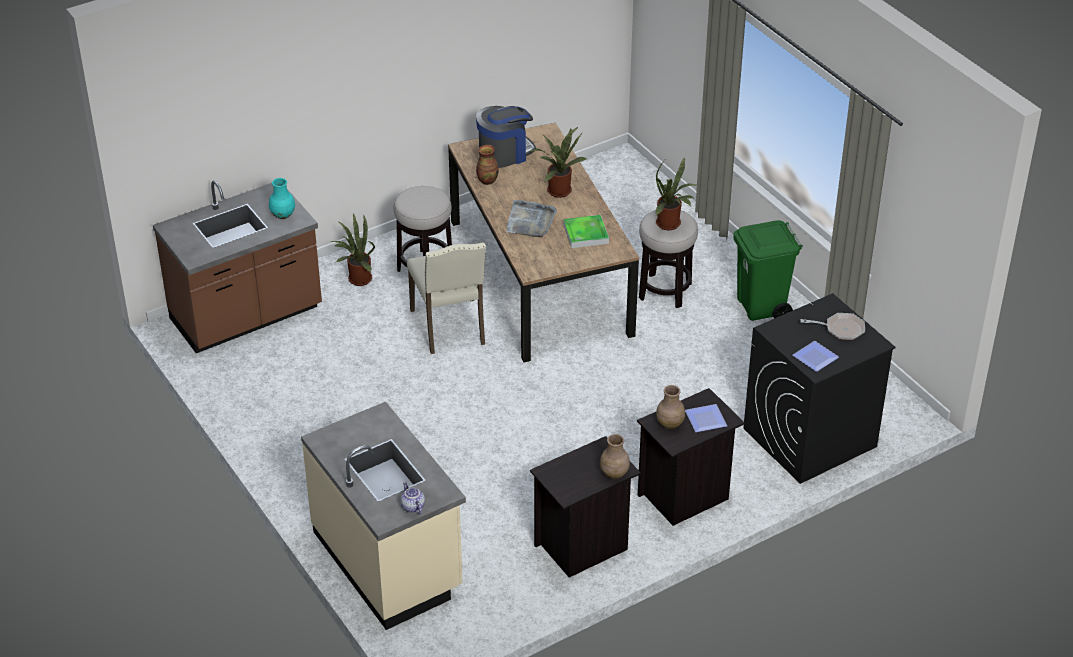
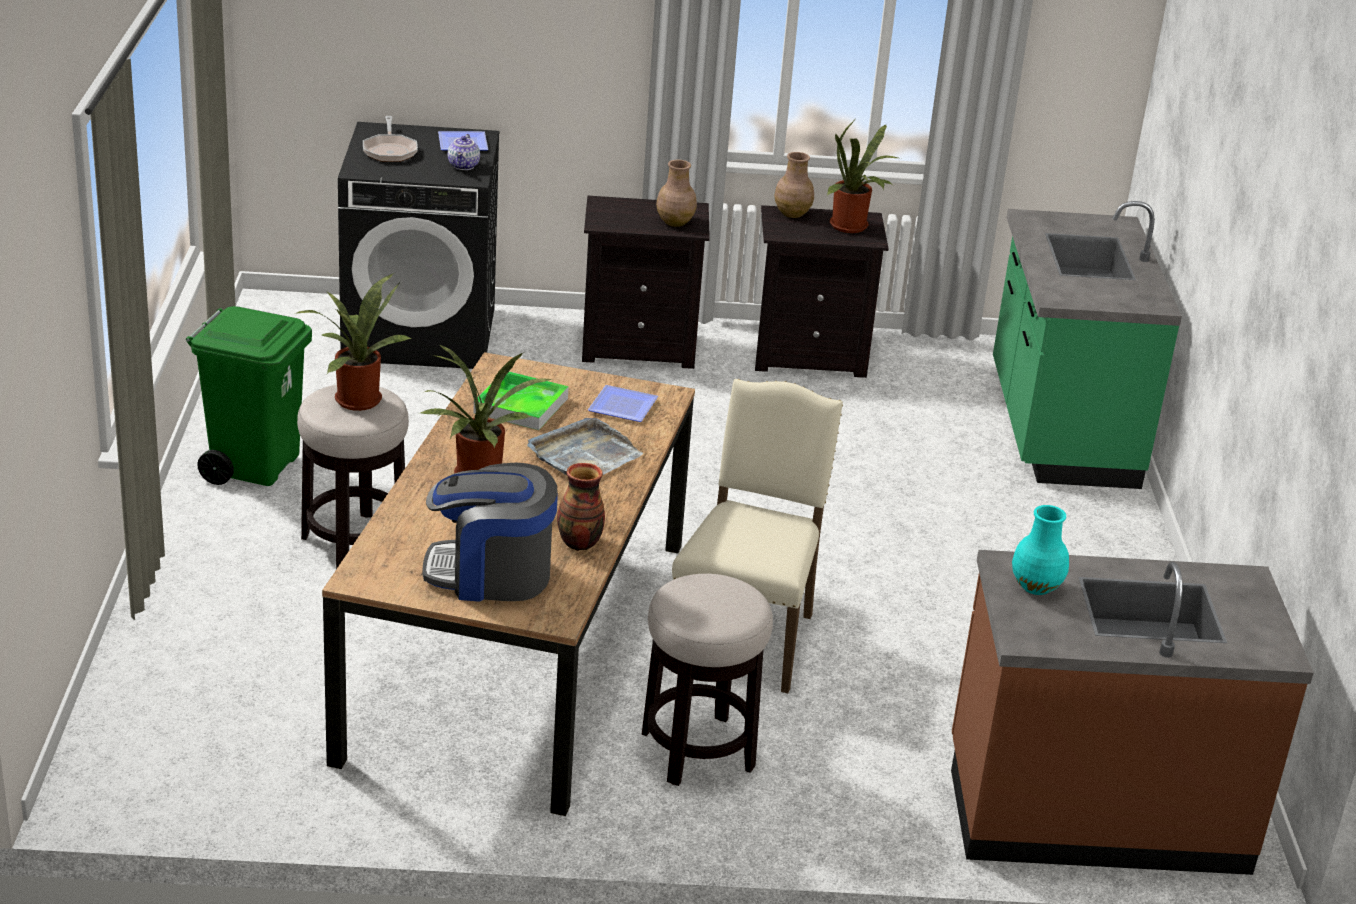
camera: 150 degrees left, 10 degrees down
beige counter [301,401,466,630] -> green counter [993,201,1182,489]
potted plant [330,214,375,286] -> potted plant moved to [827,121,898,233]
teapot [400,481,425,514] -> teapot moved to [448,134,480,170]
plate [685,404,727,432] -> plate moved to [588,385,658,422]
frying pan [800,313,865,340] -> frying pan turned 135 degrees counterclockwise [363,116,418,162]

